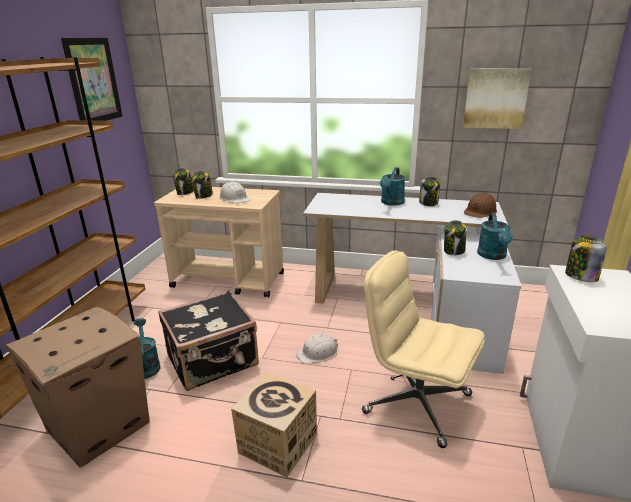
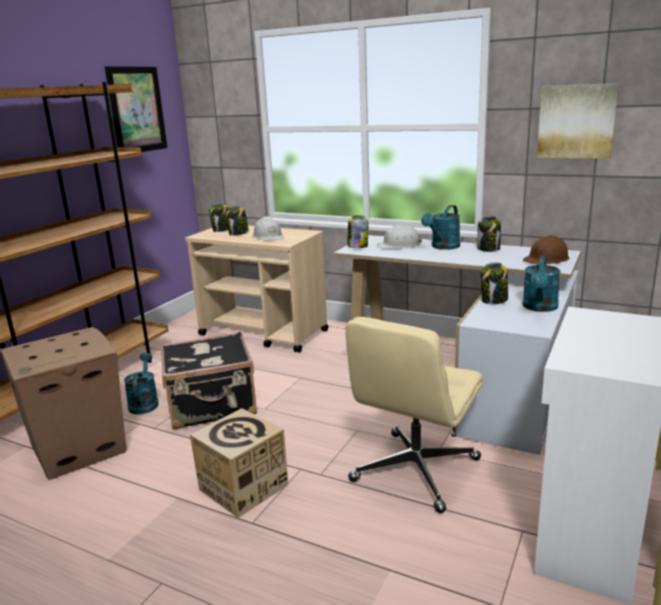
camera: 15 degrees right, 5 degrees down
white hard hat [296,333,338,364] -> white hard hat moved to [376,224,422,249]
beige office chair [362,250,485,448] -> beige office chair turned 105 degrees counterclockwise [345,317,483,513]
jar [565,235,607,282] -> jar moved to [347,215,368,248]

